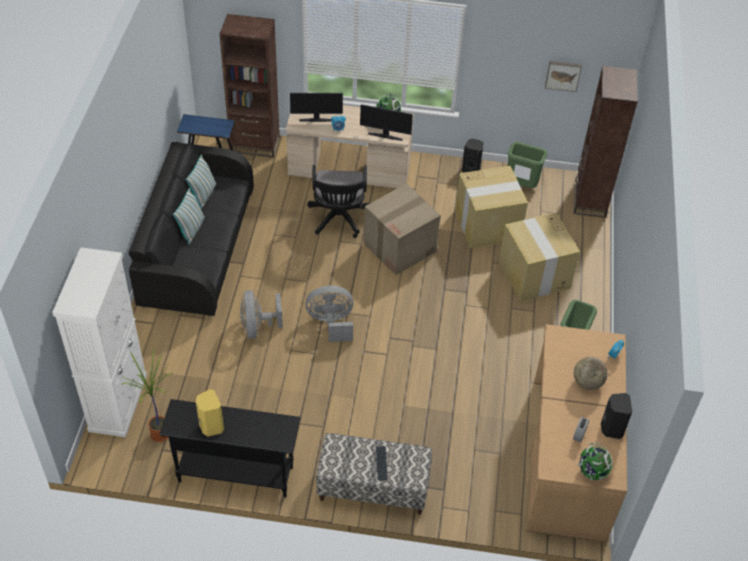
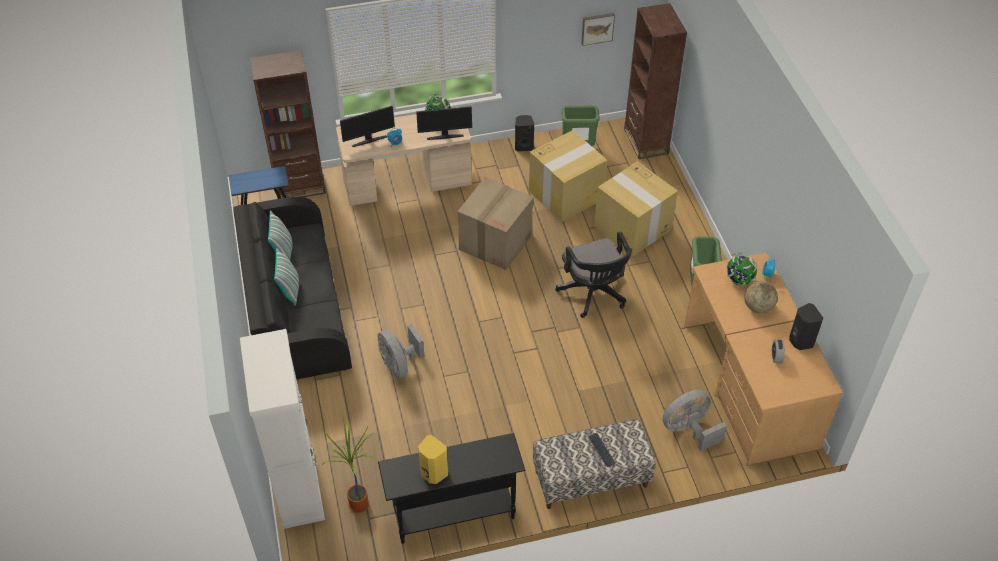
camera: 20 degrees left, 0 degrees up
grey fan [305,286,353,342] -> grey fan moved to [662,390,727,451]
black office chair [307,165,370,238] -> black office chair moved to [555,232,632,318]
globe [578,443,612,481] -> globe moved to [727,252,758,286]

